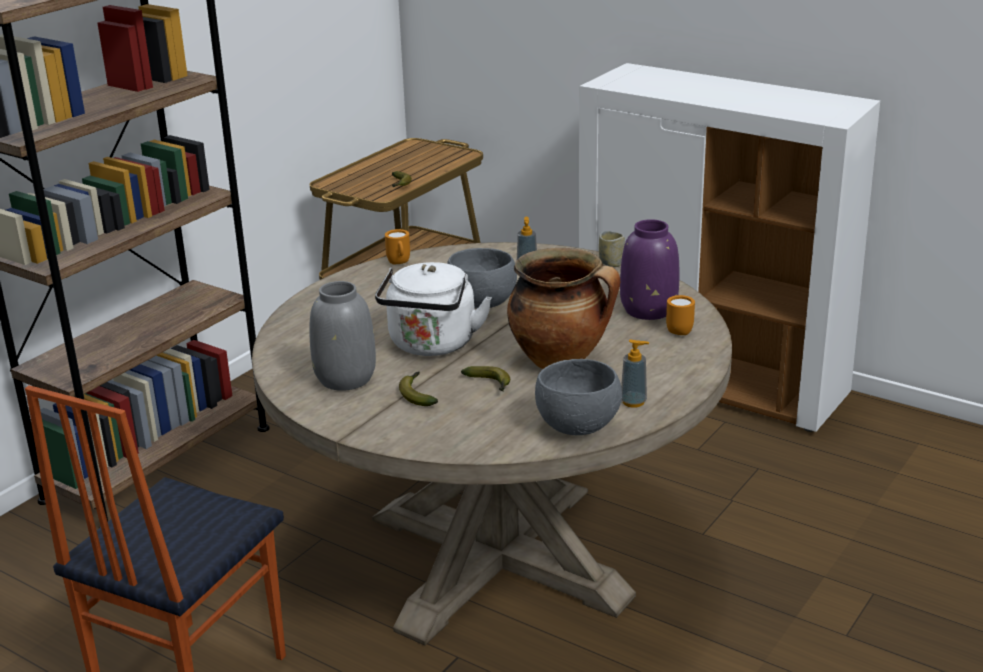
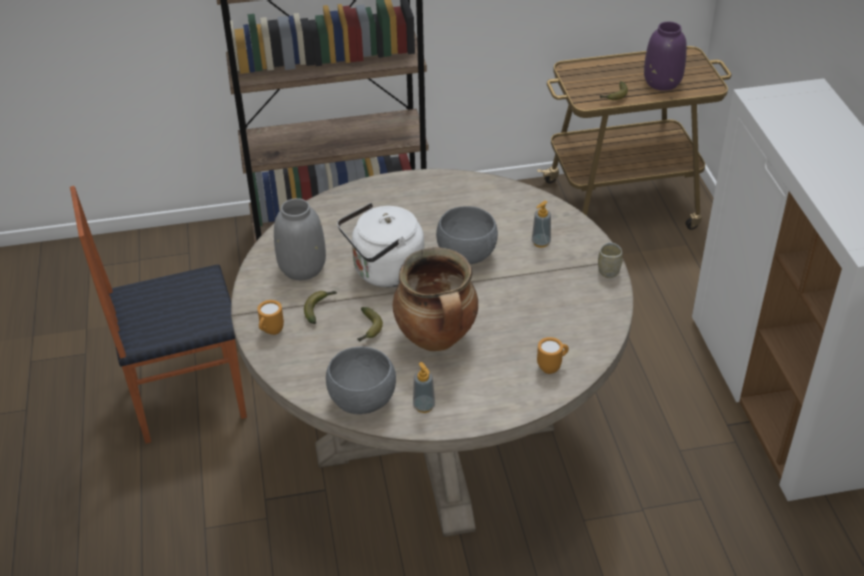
camera: 45 degrees right, 15 degrees up
orange mug [385,229,410,264] -> orange mug moved to [258,300,284,335]
purple vase [620,219,679,320] -> purple vase moved to [644,21,687,91]

